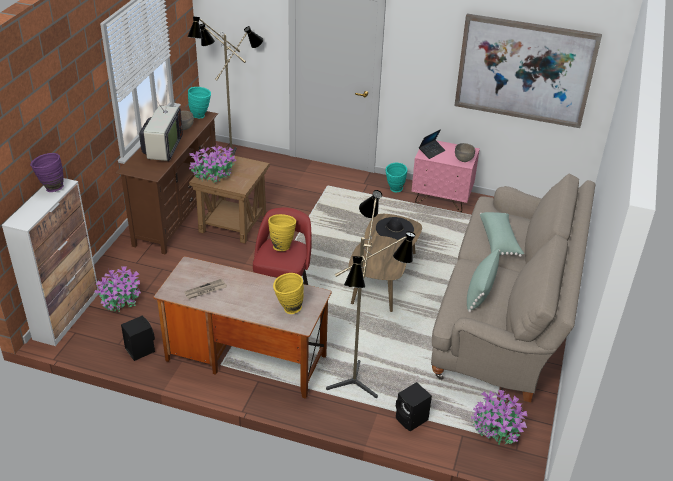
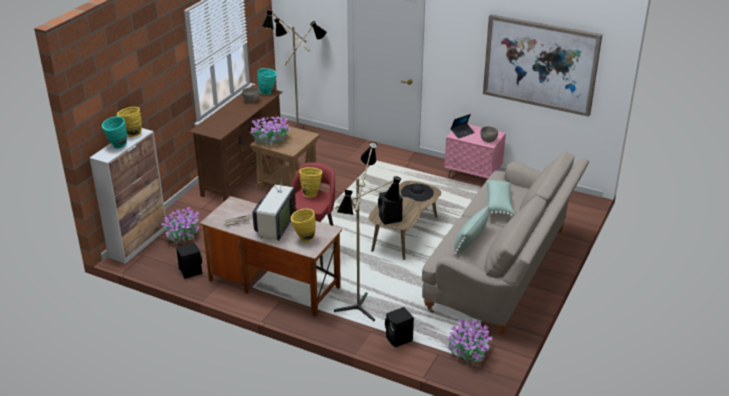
camera: 10 degrees right, 5 degrees down
purple vase [30,153,64,192] -> yellow vase [116,107,142,137]
television [139,93,183,162] -> television moved to [253,164,296,241]
turquoise vase [386,162,407,192] -> turquoise vase moved to [102,116,127,149]
none -> black speaker [378,192,403,225]

